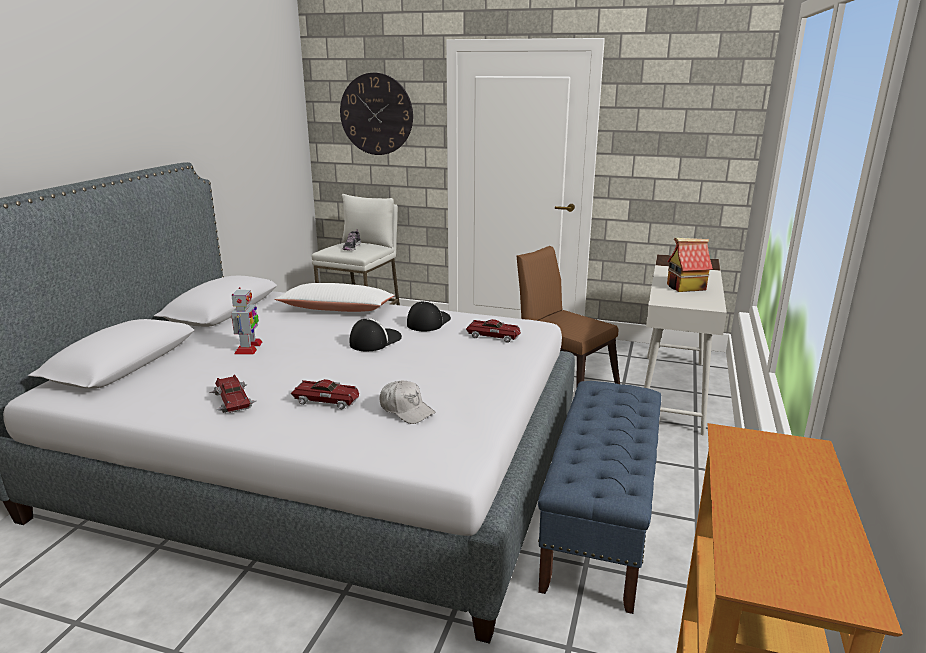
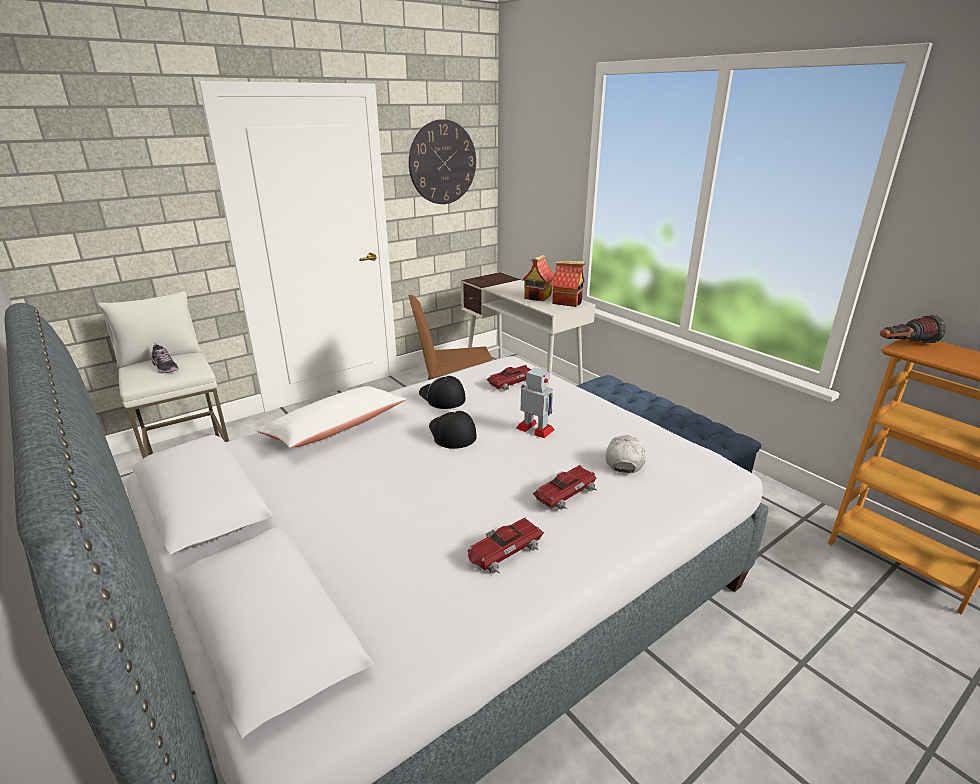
camera: 55 degrees left, 5 degrees up
toy car [209,375,256,413] -> toy car turned 45 degrees counterclockwise [467,517,544,574]
toy robot [231,287,262,355] -> toy robot moved to [516,368,554,438]
wall clock [340,73,413,155] -> wall clock moved to [409,119,476,204]
white cap [379,380,436,424] -> white cap turned 60 degrees counterclockwise [606,435,645,473]
none -> toy house [551,261,585,307]
none -> flashlight [880,315,946,343]

